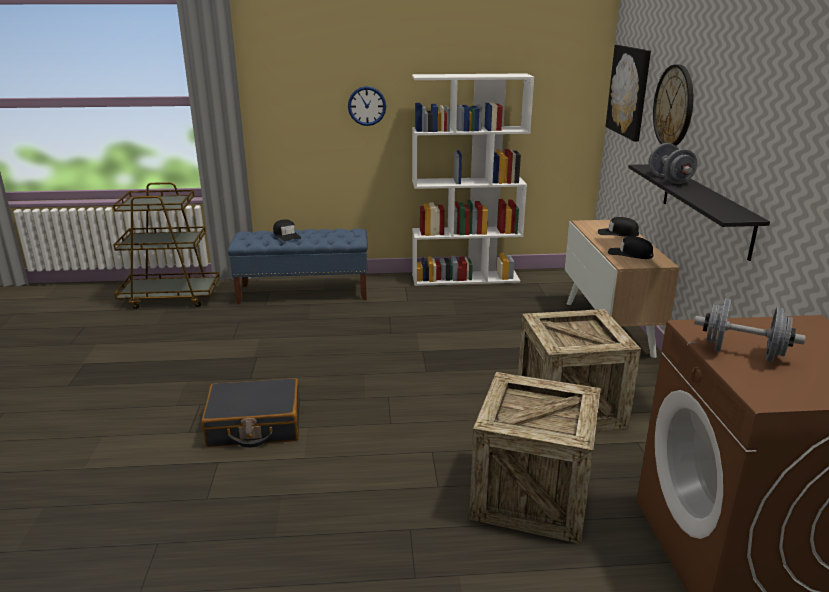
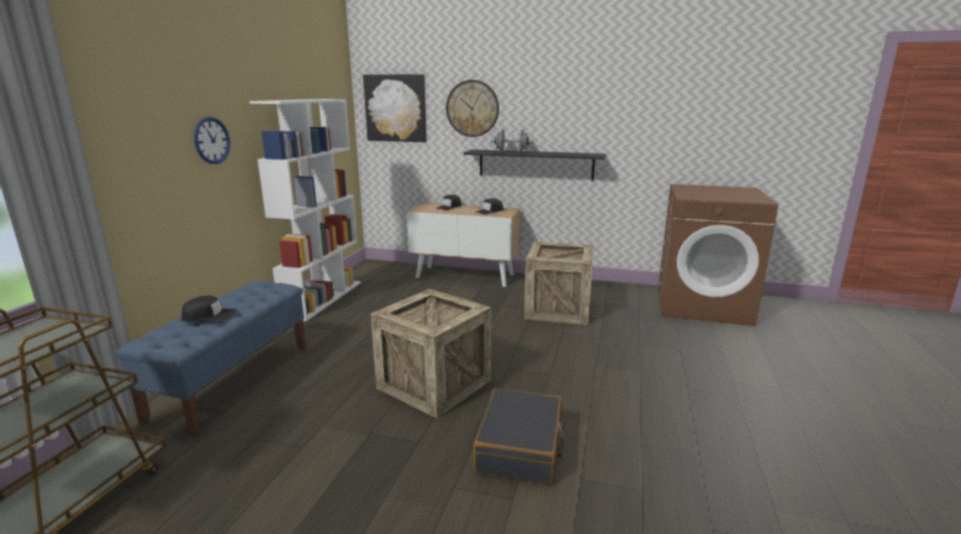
camera: 70 degrees left, 5 degrees down
crate [469,372,601,544] -> crate moved to [371,289,491,418]
grey dumbbell [694,298,806,362] -> none

